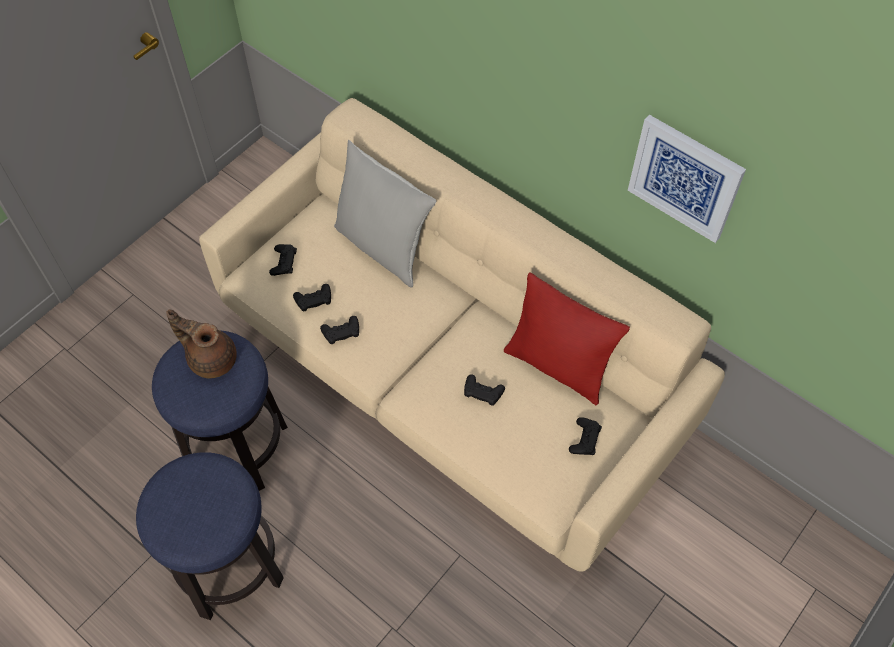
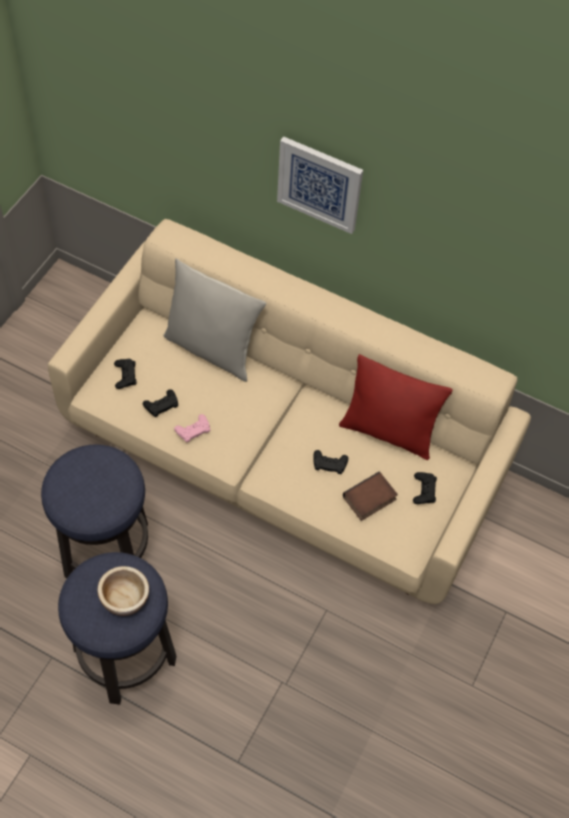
camera: 15 degrees left, 0 degrees up
brown teapot [166,310,237,378] -> none
black game controller [320,316,359,344] -> pink game controller [174,414,210,442]
picture [628,115,746,243] -> picture moved to [277,136,363,234]
none -> bowl [98,566,149,616]
none -> book [343,471,398,521]

